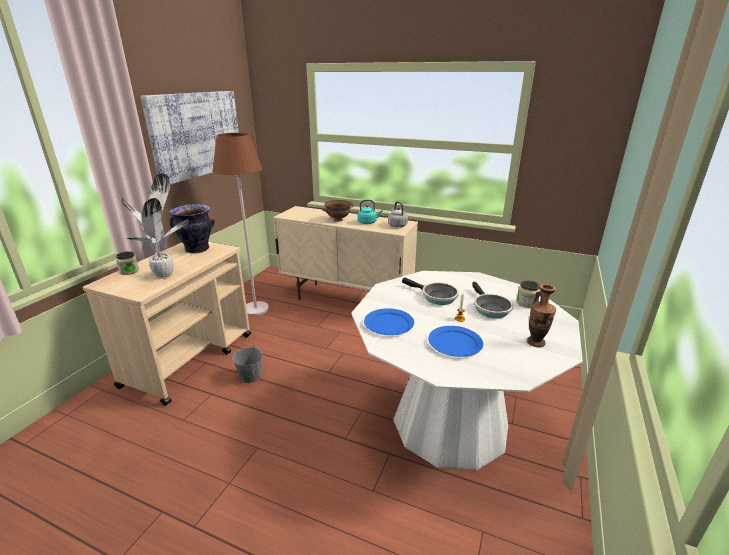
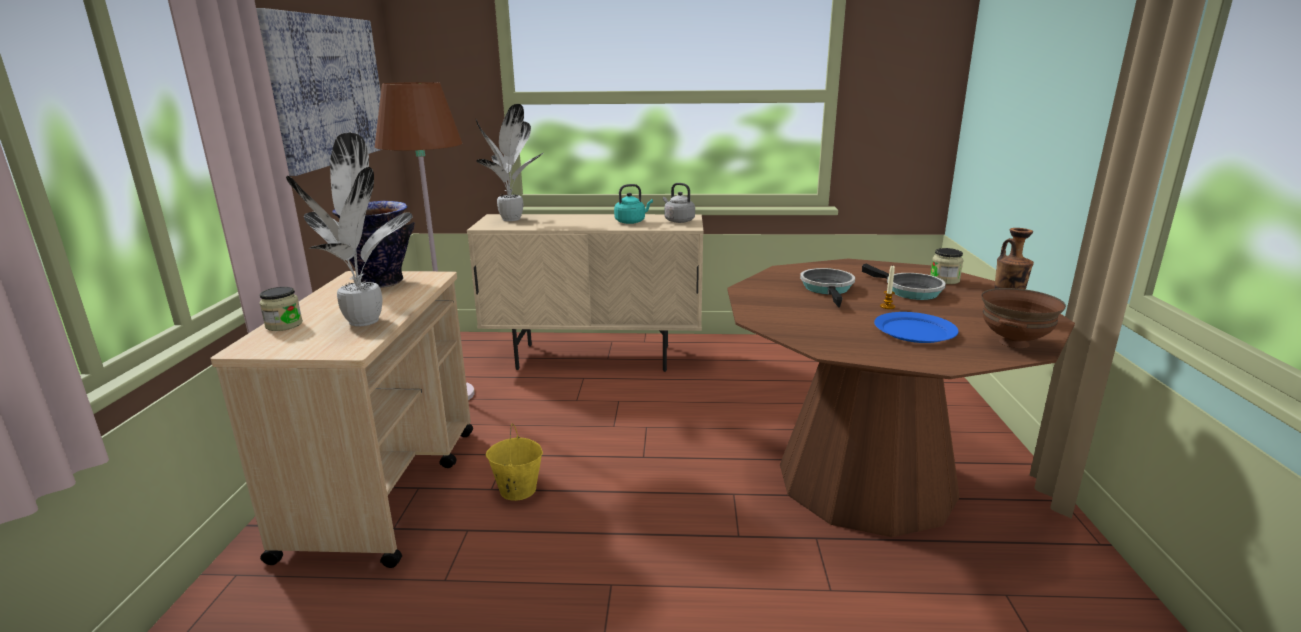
camera: 20 degrees left, 5 degrees down
grey bucket [232,340,263,383] -> yellow bucket [486,423,543,501]
brown bowl [322,200,354,222] -> brown bowl moved to [981,288,1066,348]
white dining table [351,271,583,470] -> brown dining table [727,259,1075,537]
blue plate [364,308,414,335] -> none
frying pan [402,277,459,305] -> frying pan turned 105 degrees counterclockwise [800,268,855,308]
none -> potted plant [475,104,543,221]

